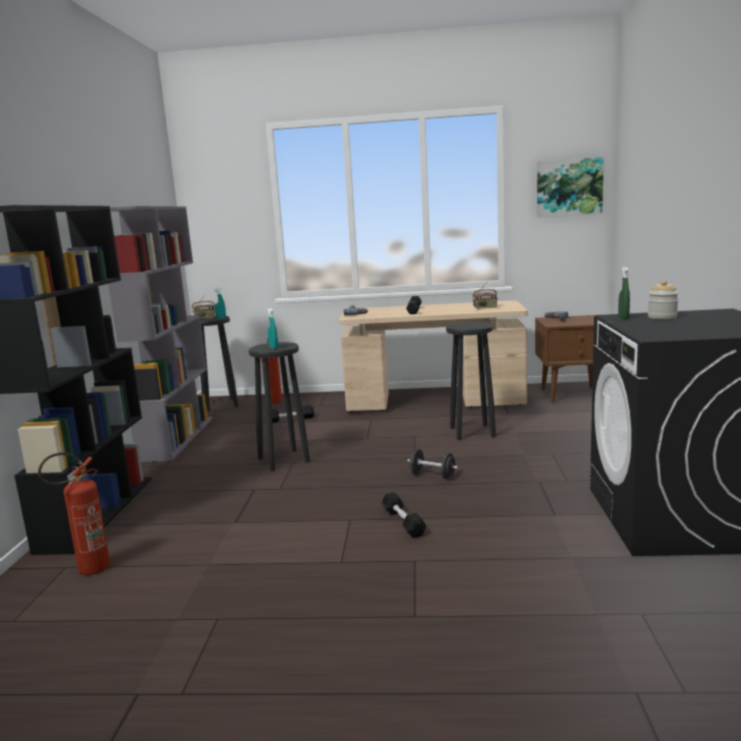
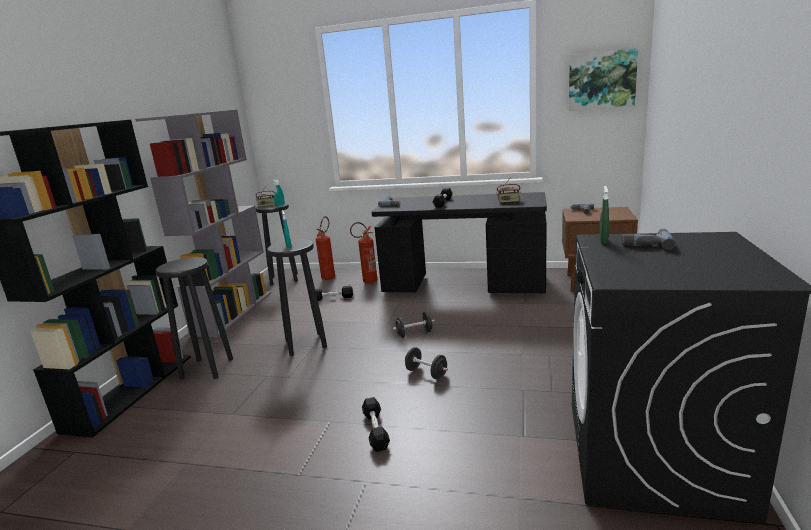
camera: 10 degrees right, 5 degrees up
fire extinguisher [38,453,110,575] -> fire extinguisher moved to [350,222,377,283]
beige desk [339,300,528,412] -> black desk [372,192,547,294]
black stool [446,322,496,440] -> black stool moved to [156,257,233,380]
jar [648,280,679,319] -> power drill [622,229,676,250]
none -> black dumbbell [393,312,435,338]

